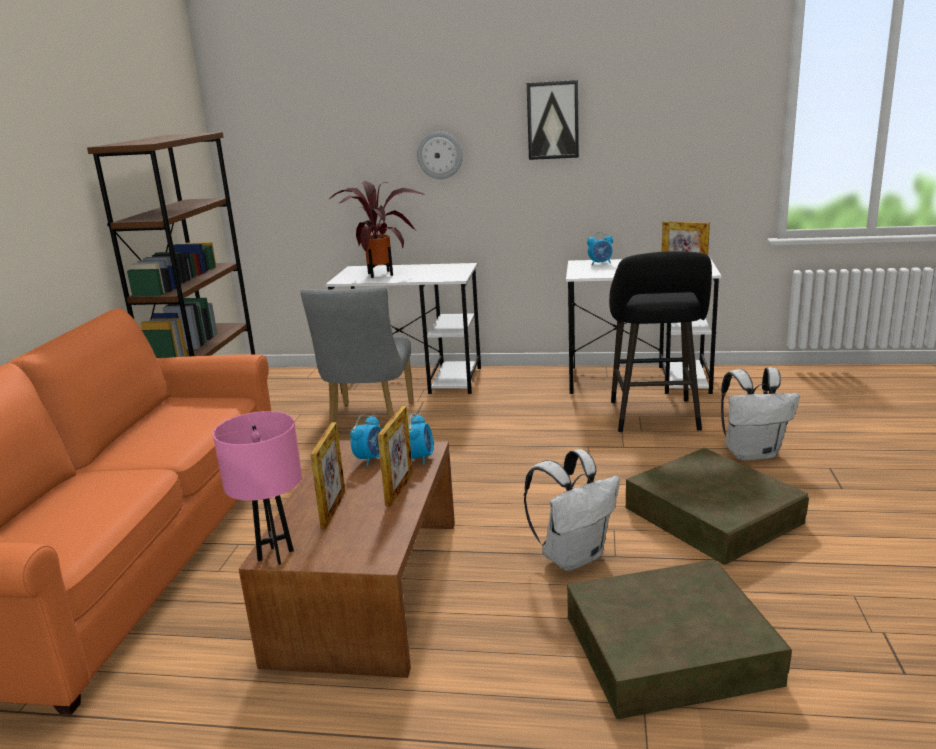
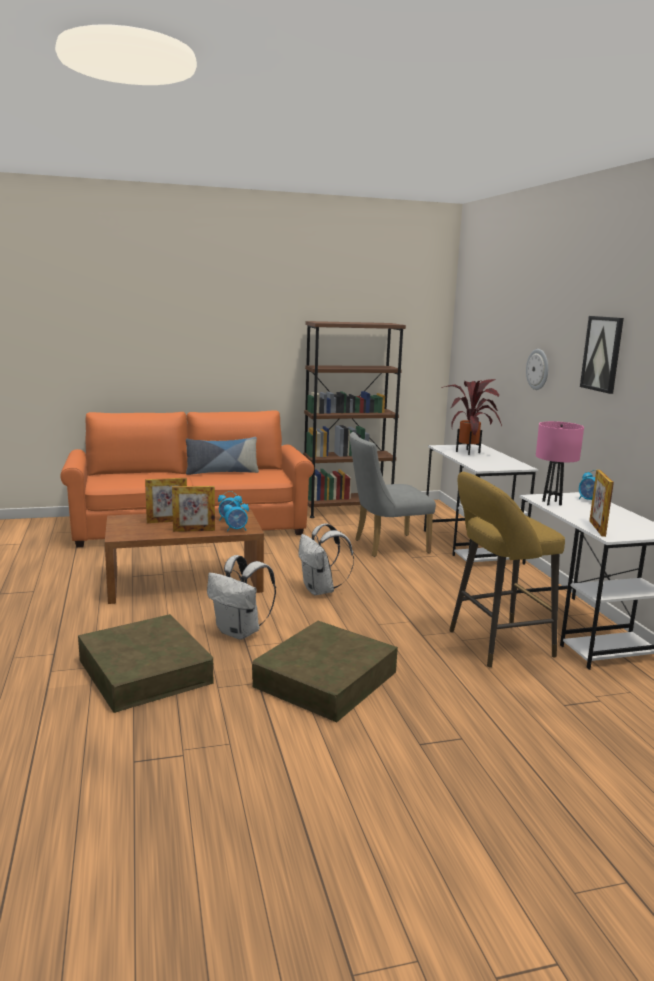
camera: 65 degrees right, 5 degrees down
pink table lamp [213,411,302,565] -> pink table lamp moved to [536,421,584,506]
black stool [609,251,712,432] -> yellow stool [449,472,565,667]
white backpack [721,367,799,461] -> white backpack moved to [298,523,354,595]
none -> pillow [186,437,259,475]

